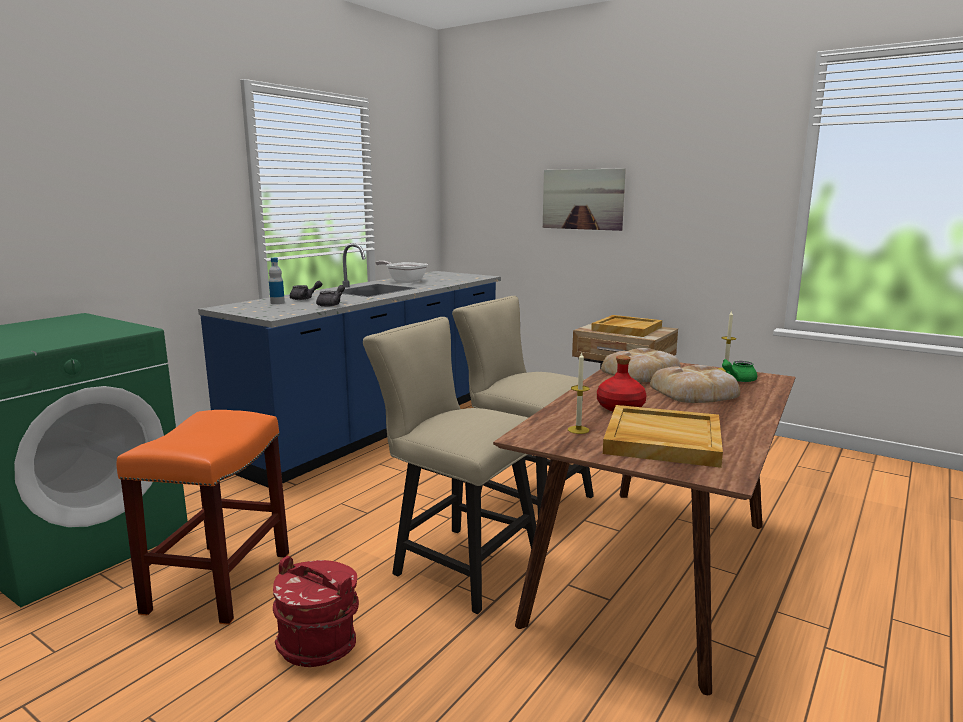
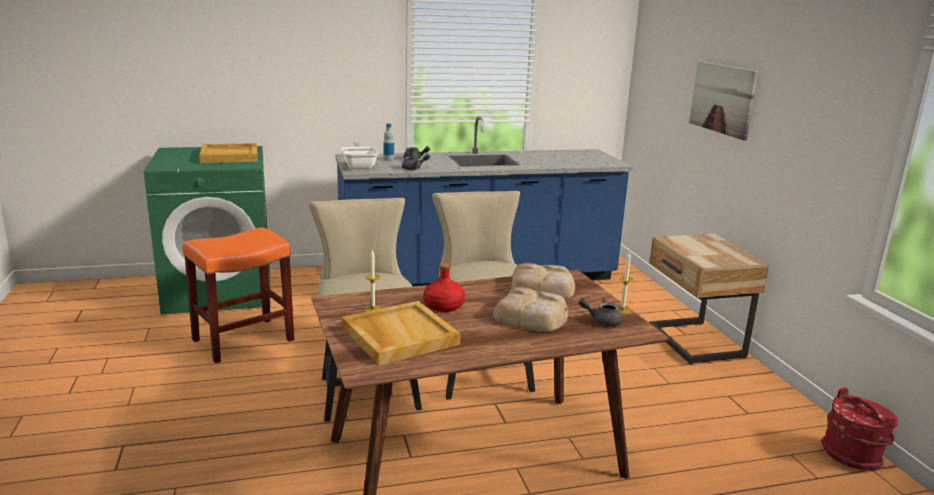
camera: 40 degrees right, 5 degrees up
red bucket [273,556,359,667] -> red bucket moved to [821,387,898,470]
frying pan [376,261,428,283] -> frying pan moved to [341,141,379,170]
beige tray [591,315,662,337] -> beige tray moved to [199,143,258,163]
green teapot [722,359,757,382] -> grey teapot [579,298,622,326]

